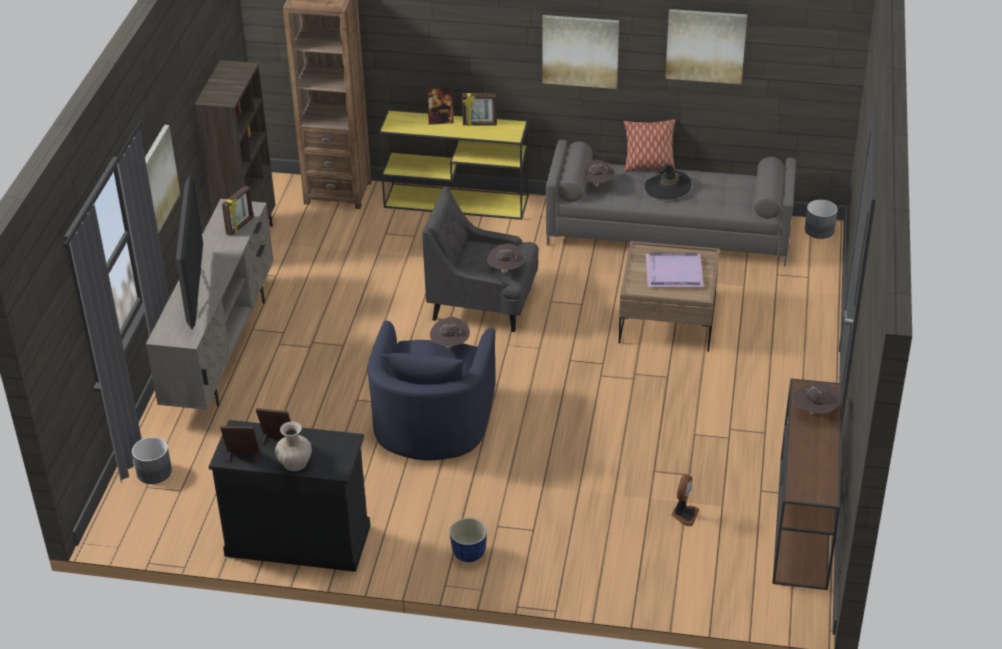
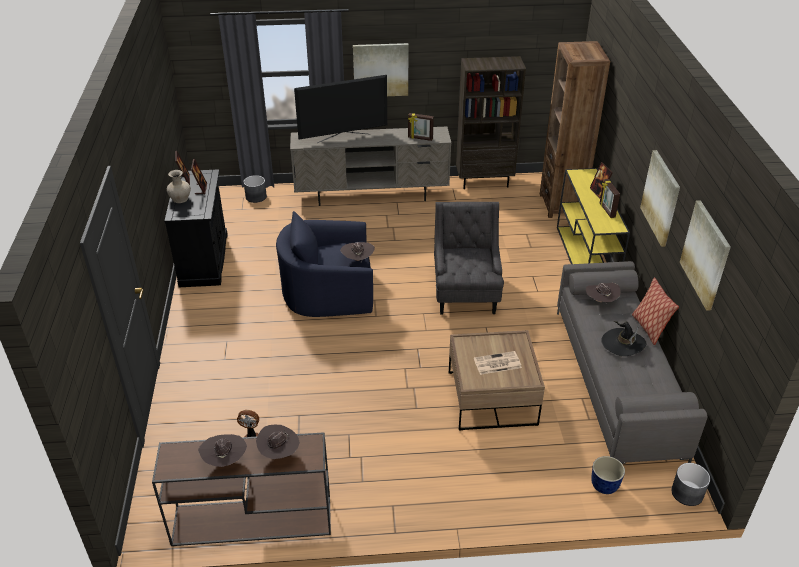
camera: 75 degrees right, 0 degrees up
planter [449,518,487,562] -> planter moved to [591,456,625,494]
brown hat [487,243,525,273] -> brown hat moved to [198,434,247,467]
purple tray [646,253,704,287] -> newspaper [474,351,522,375]

